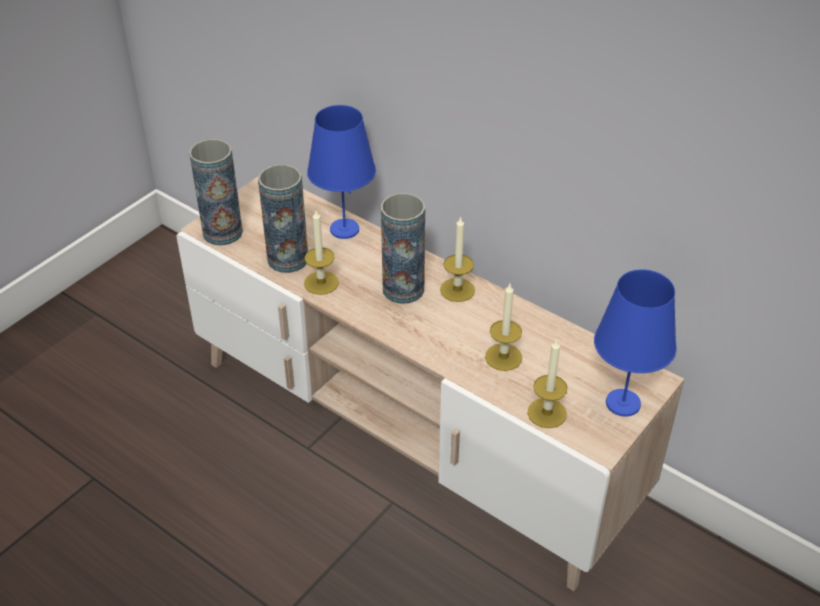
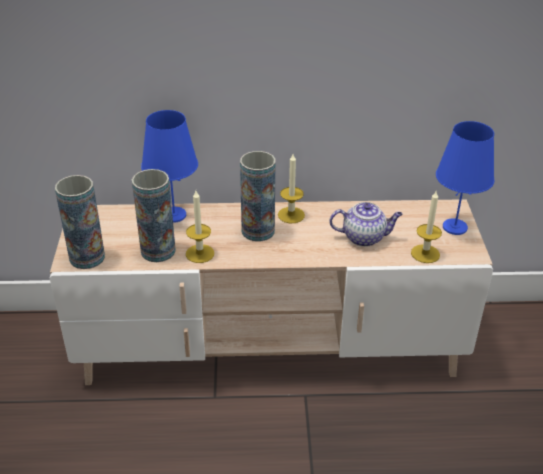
camera: 40 degrees left, 5 degrees down
candle [485,284,522,371] -> teapot [329,202,403,247]

